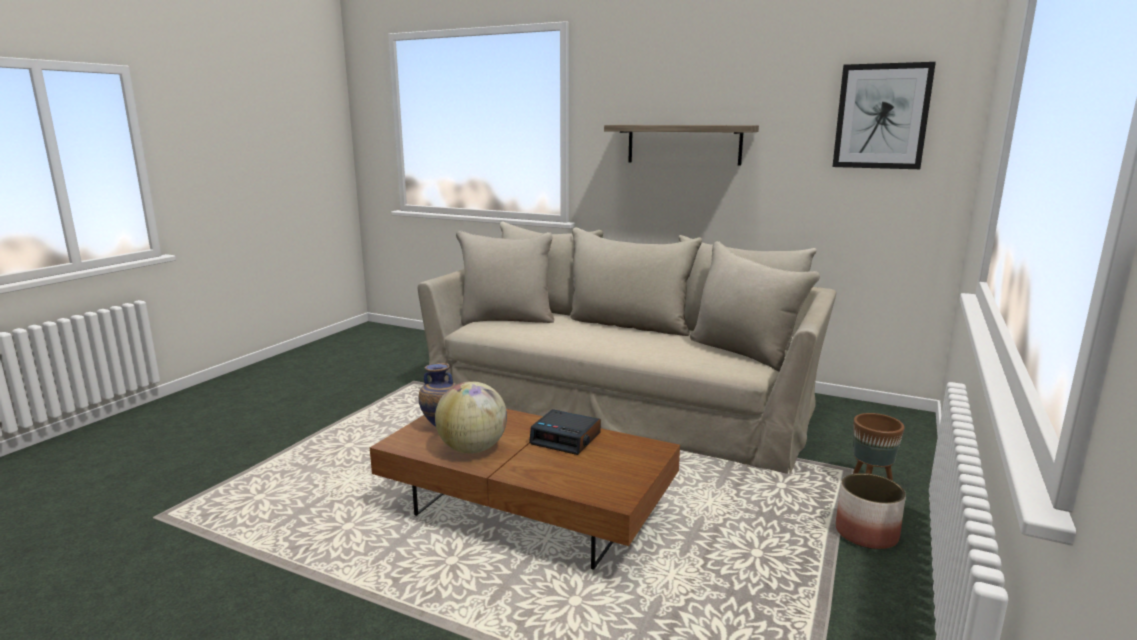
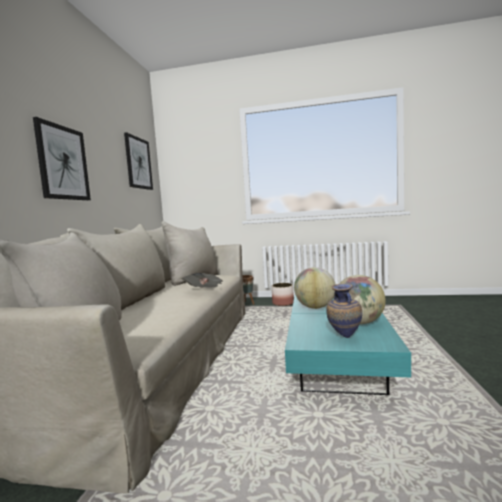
camera: 105 degrees left, 10 degrees down
brown coffee table [370,409,680,570] -> turquoise coffee table [285,295,411,395]
alarm clock [529,409,601,455] -> globe [294,267,335,309]
shelf [604,125,759,166] -> picture [33,117,91,200]
none -> newspaper [182,273,223,288]

